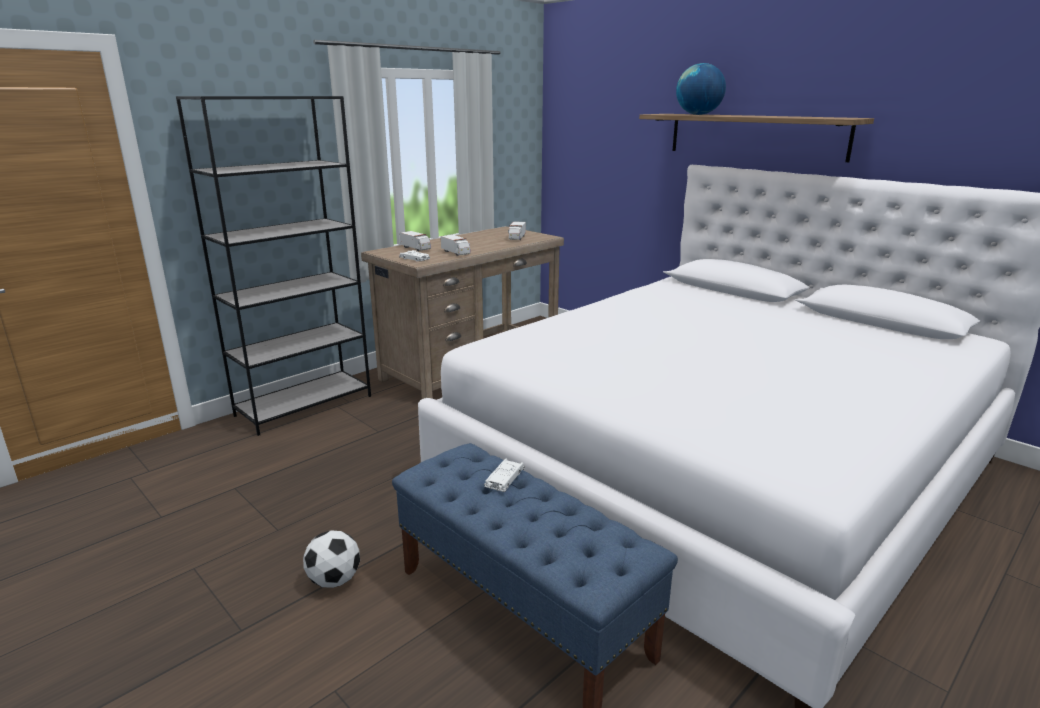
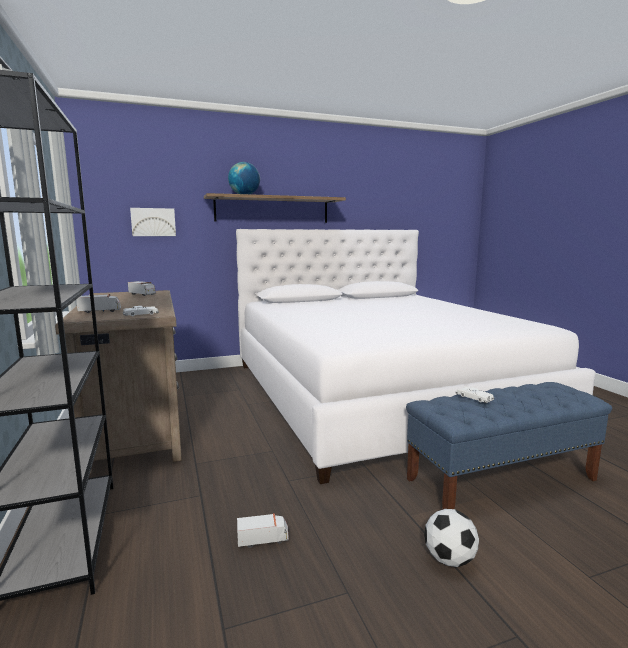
camera: 65 degrees left, 10 degrees down
toy truck [441,235,470,256] -> toy truck moved to [237,513,289,548]
none -> picture [130,208,176,236]

